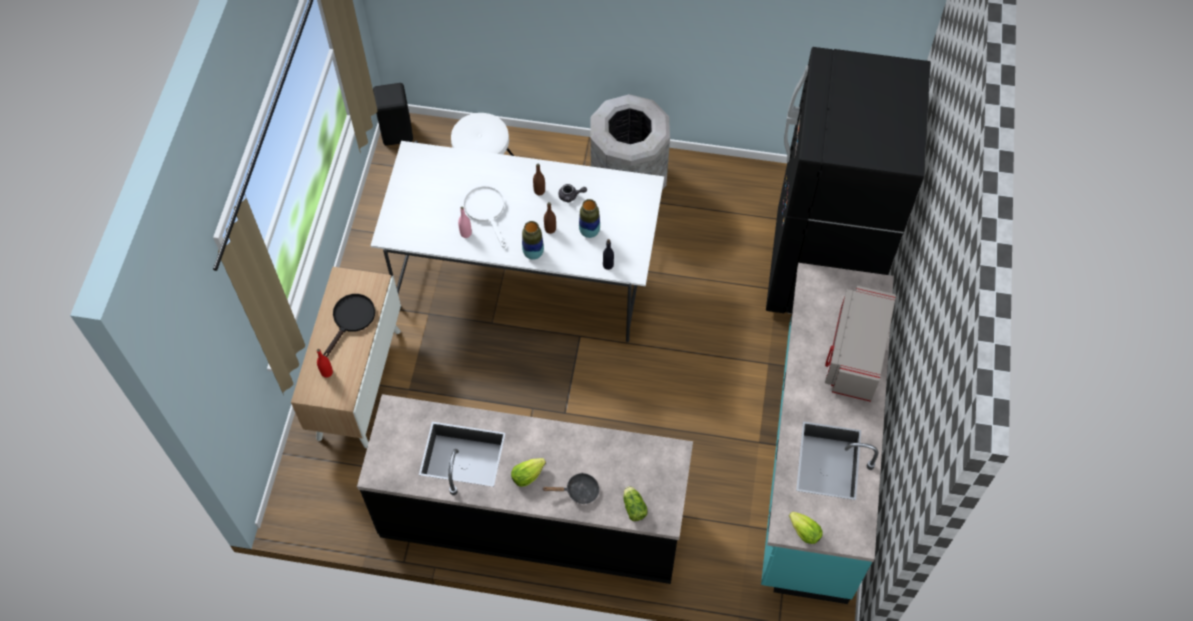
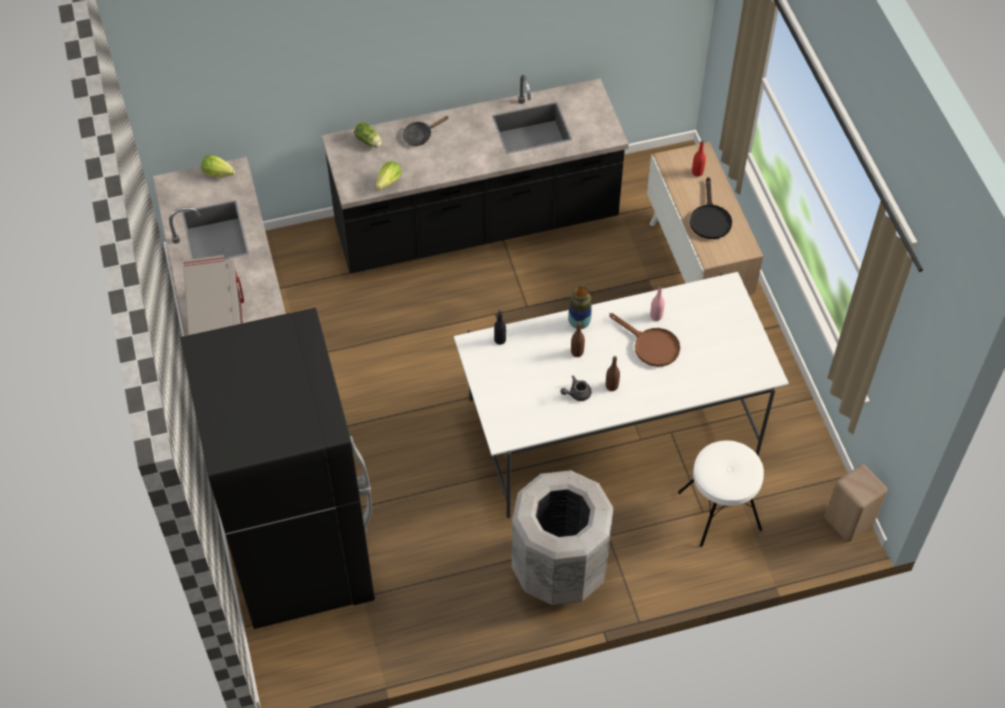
camera: 155 degrees right, 5 degrees down
black stool [373,83,413,146] -> beige stool [824,464,888,542]
white frying pan [464,186,506,248] -> brown frying pan [609,313,680,367]
lettuce [511,458,546,487] -> lettuce moved to [376,161,402,190]
vase [579,199,600,238] -> none

